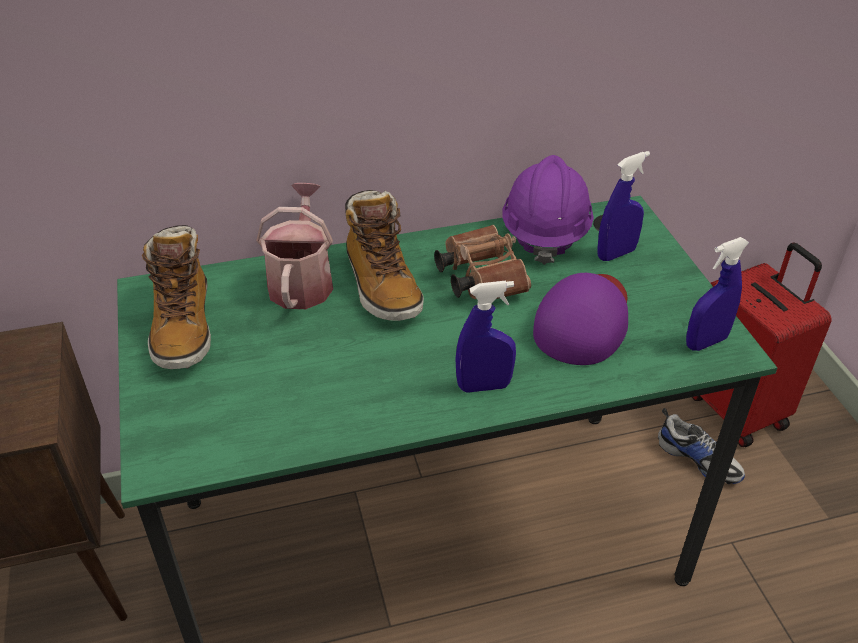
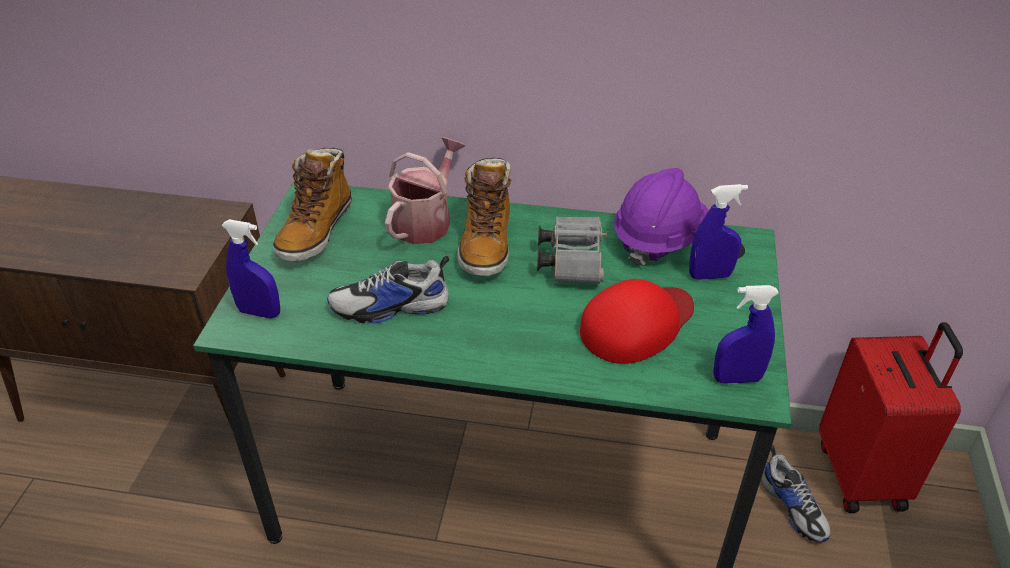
camera: 25 degrees right, 0 degrees up
brown binoculars [434,225,531,299] -> grey binoculars [537,217,607,284]
blue spray bottle [455,280,516,393] -> blue spray bottle moved to [221,219,280,318]
purple cap [533,273,628,365] -> red cap [580,279,694,364]
none -> shoe [327,256,449,323]

